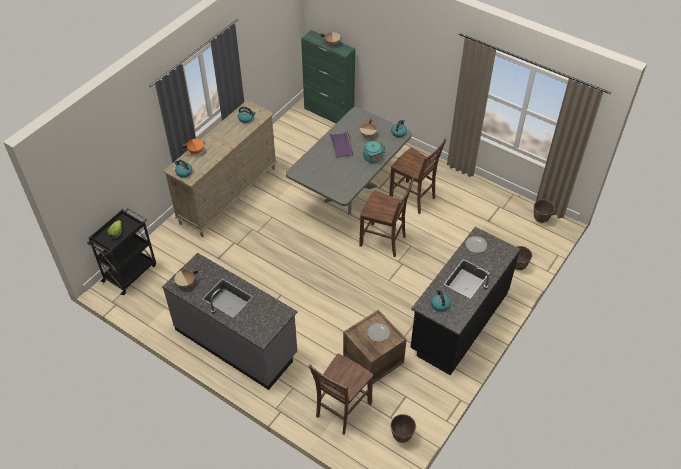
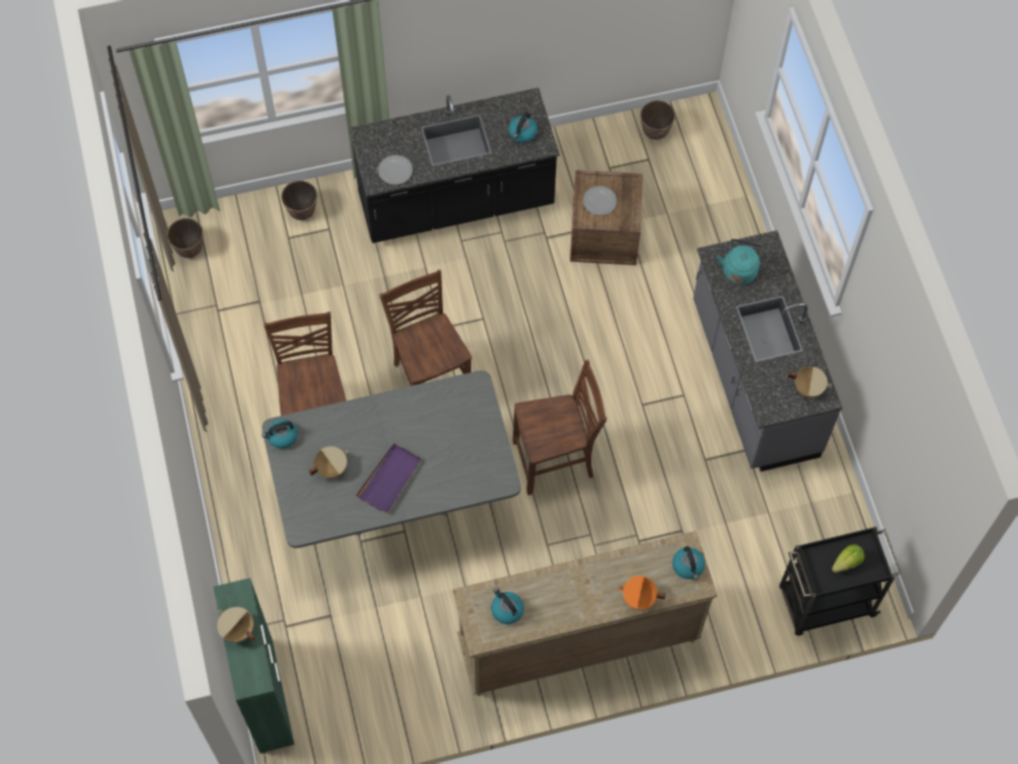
camera: 140 degrees left, 15 degrees up
brown chair [309,354,373,435] -> brown chair moved to [513,360,607,495]
turquoise kettle [363,141,386,163] -> turquoise kettle moved to [717,239,763,285]

